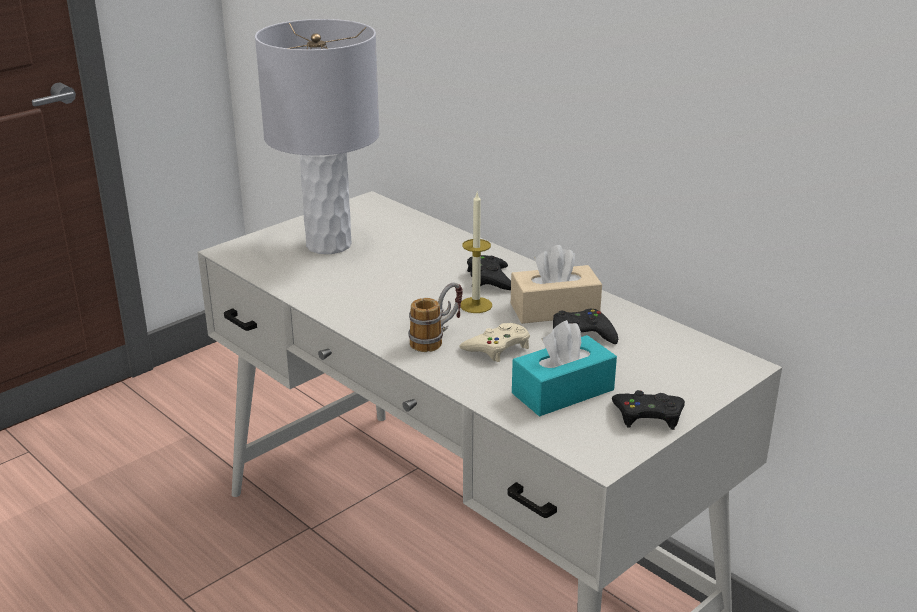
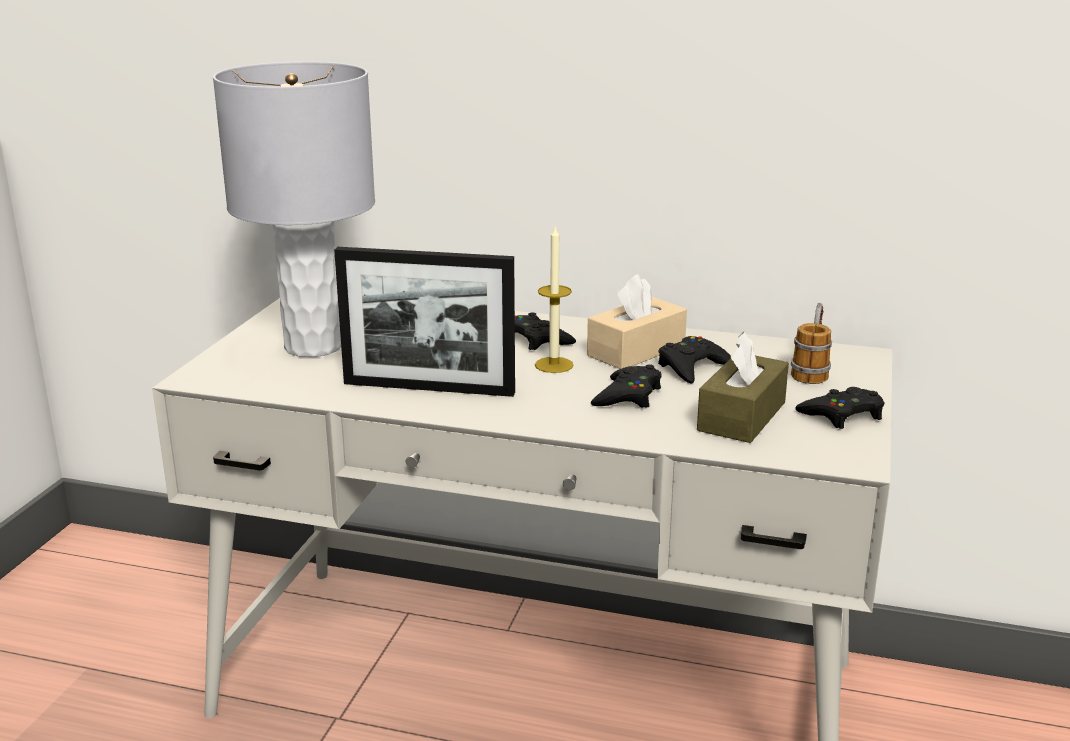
camera: 30 degrees left, 5 degrees down
mug [408,283,463,352] -> mug moved to [791,303,832,384]
beige game controller [460,323,530,362] -> black game controller [591,364,661,408]
turquoise tissue box [512,320,617,417] -> brown tissue box [697,331,789,443]
none -> picture frame [334,247,515,397]

